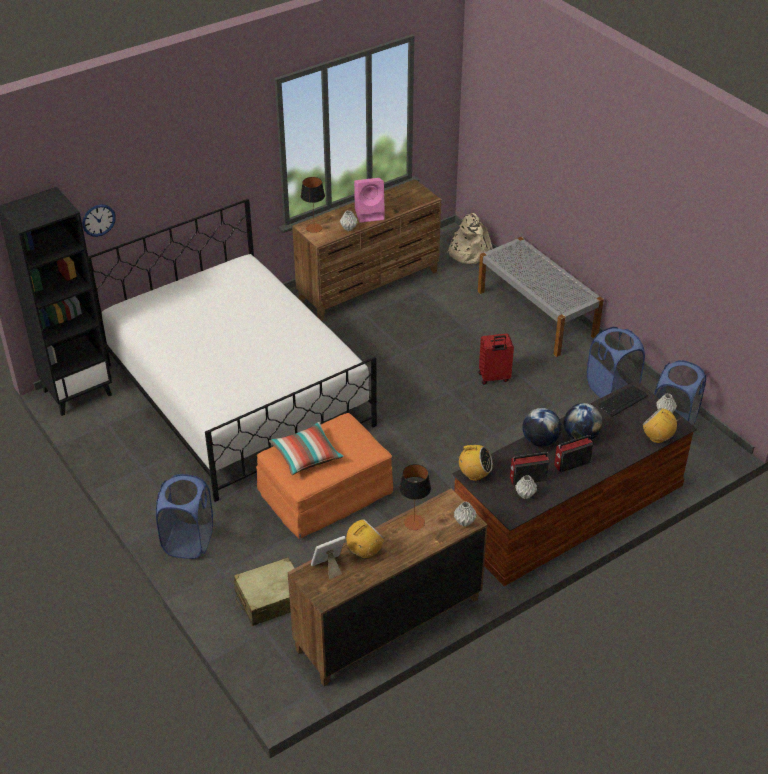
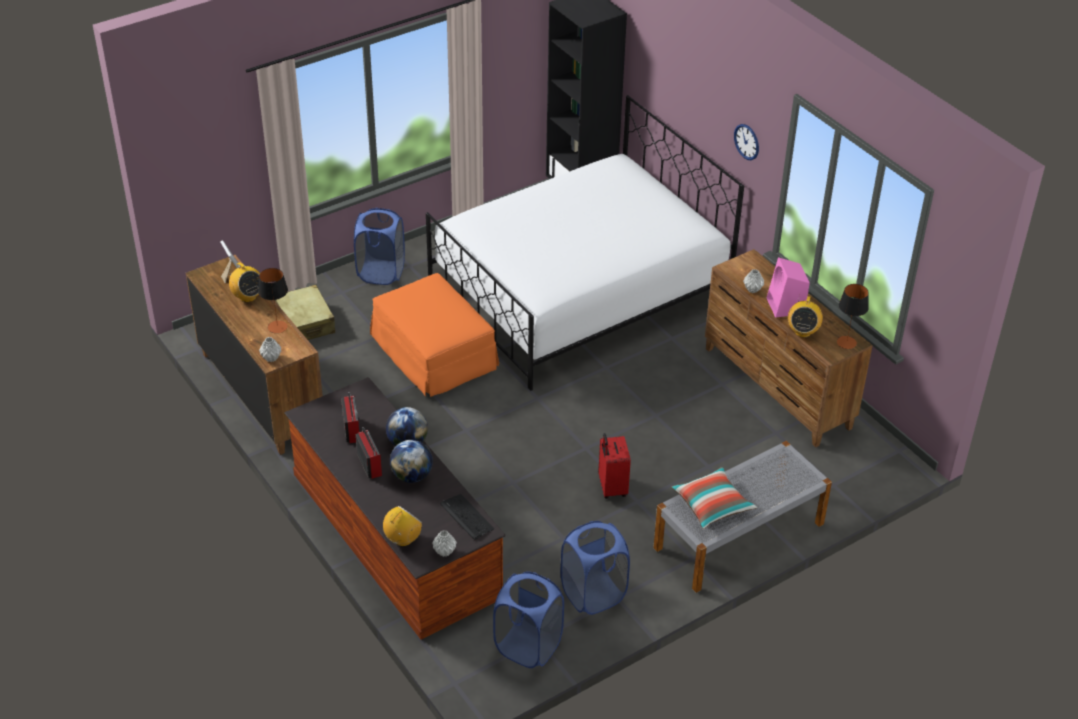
camera: 90 degrees right, 0 degrees up
wall clock [82,204,116,237] -> wall clock moved to [734,124,759,160]
pillow [269,422,344,475] -> pillow moved to [671,467,757,529]
table lamp [301,177,325,233] -> table lamp moved to [837,284,869,349]
beige backpack [446,213,493,264] -> none
radio [457,445,493,481] -> radio moved to [788,295,823,337]
grey vase [515,475,537,499] -> none

